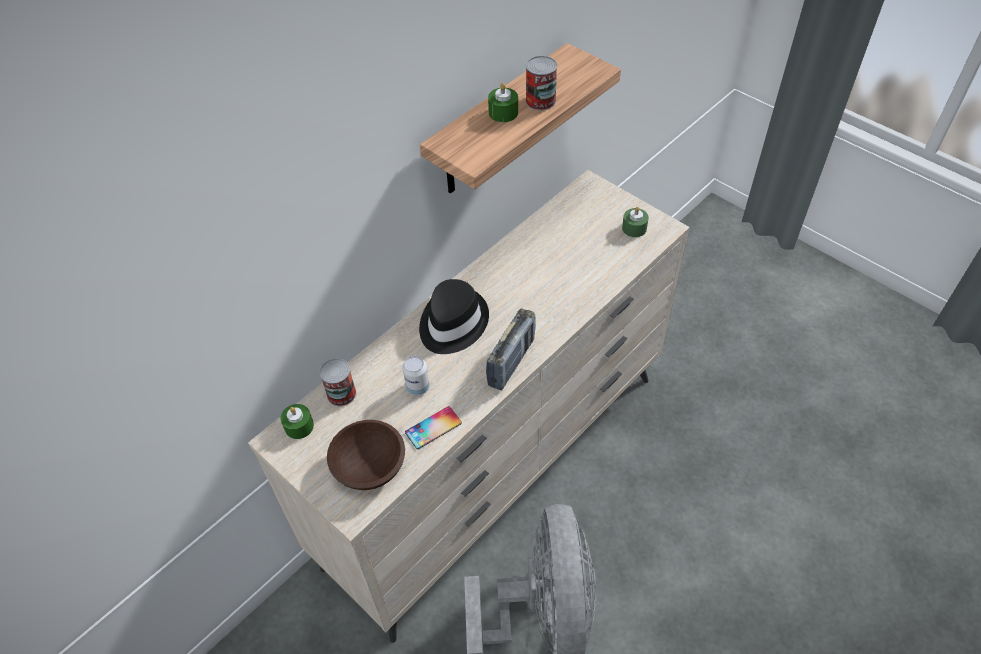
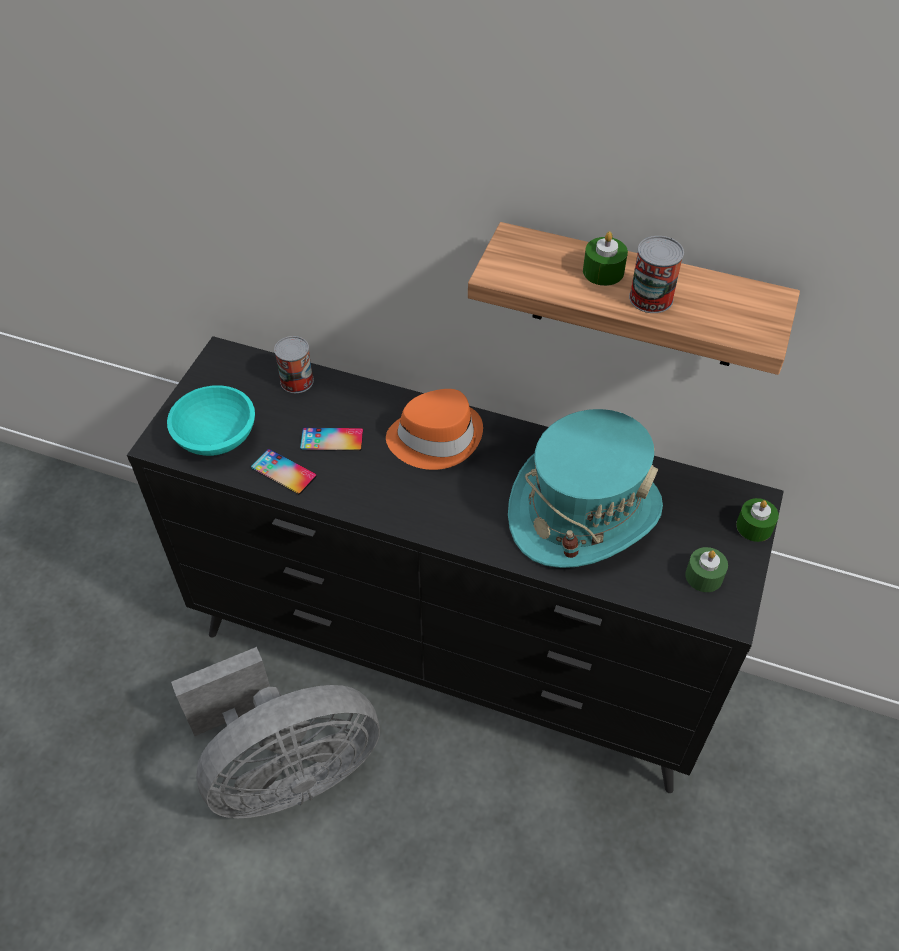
camera: 65 degrees right, 0 degrees up
beige dresser [248,170,690,643] -> black dresser [127,336,784,793]
green candle [281,404,314,439] -> green candle moved to [736,498,779,542]
brown bowl [327,420,405,490] -> turquoise bowl [167,385,255,456]
can [403,356,430,395] -> phone [300,428,363,451]
black hat [419,279,489,354] -> orange hat [386,389,483,470]
radio [486,308,536,390] -> none
none -> turquoise hat [508,409,663,568]

